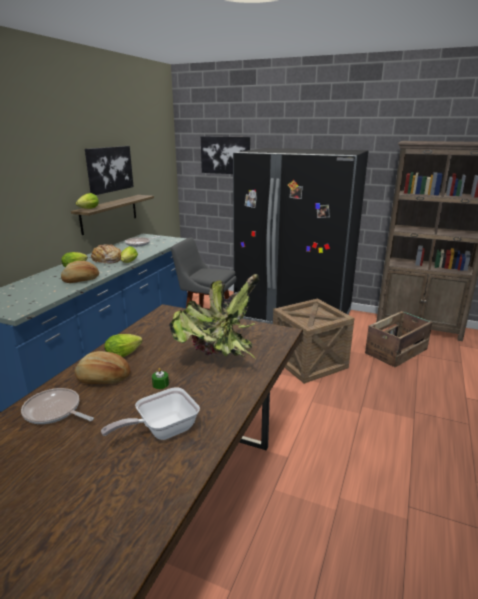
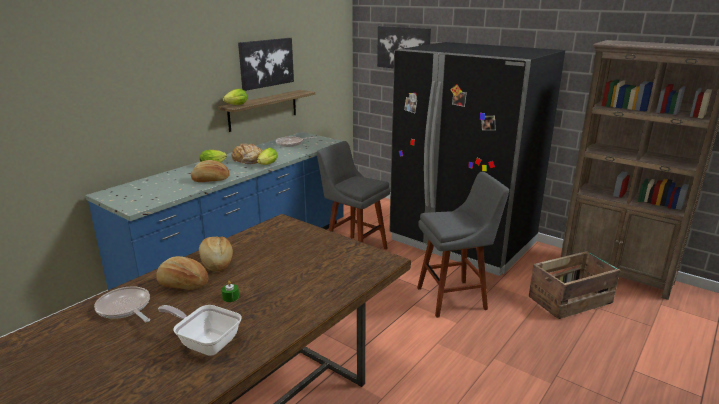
camera: 15 degrees right, 0 degrees up
frying pan [101,387,200,440] -> frying pan turned 45 degrees clockwise [158,305,242,356]
lettuce [104,334,143,357] -> bread [199,236,233,272]
potted plant [169,274,259,360] -> none
crate [273,299,354,384] -> grey stool [417,171,509,318]

